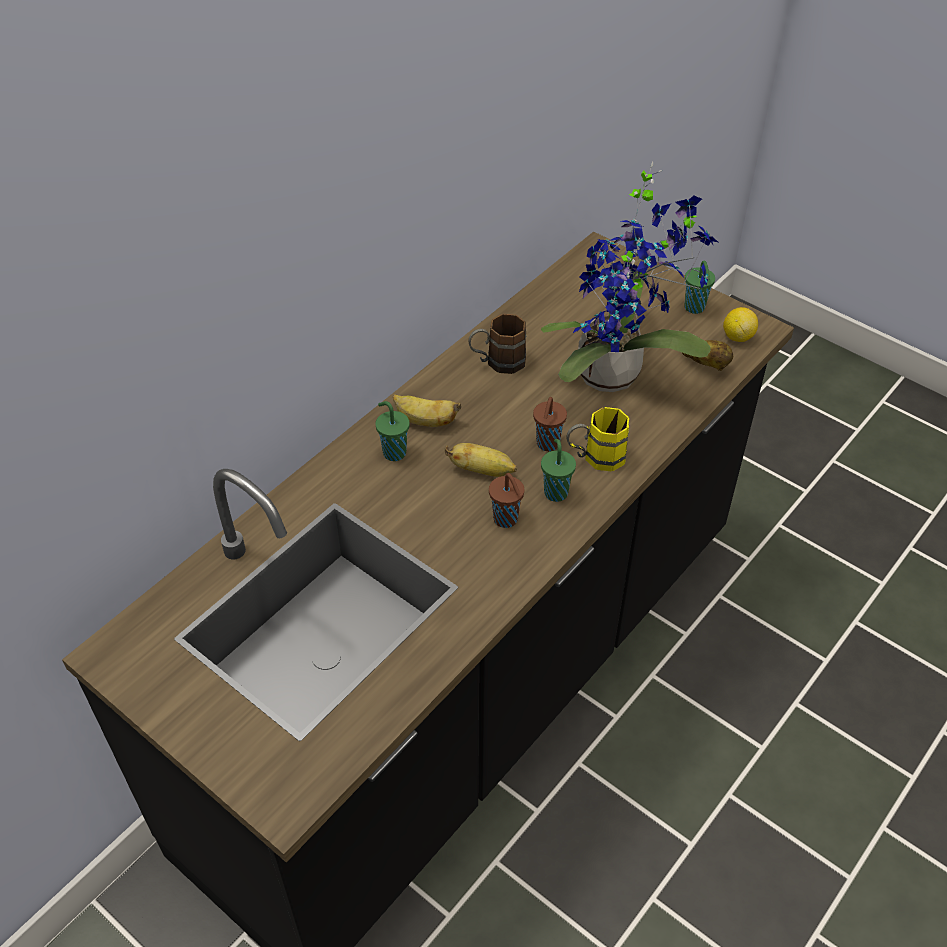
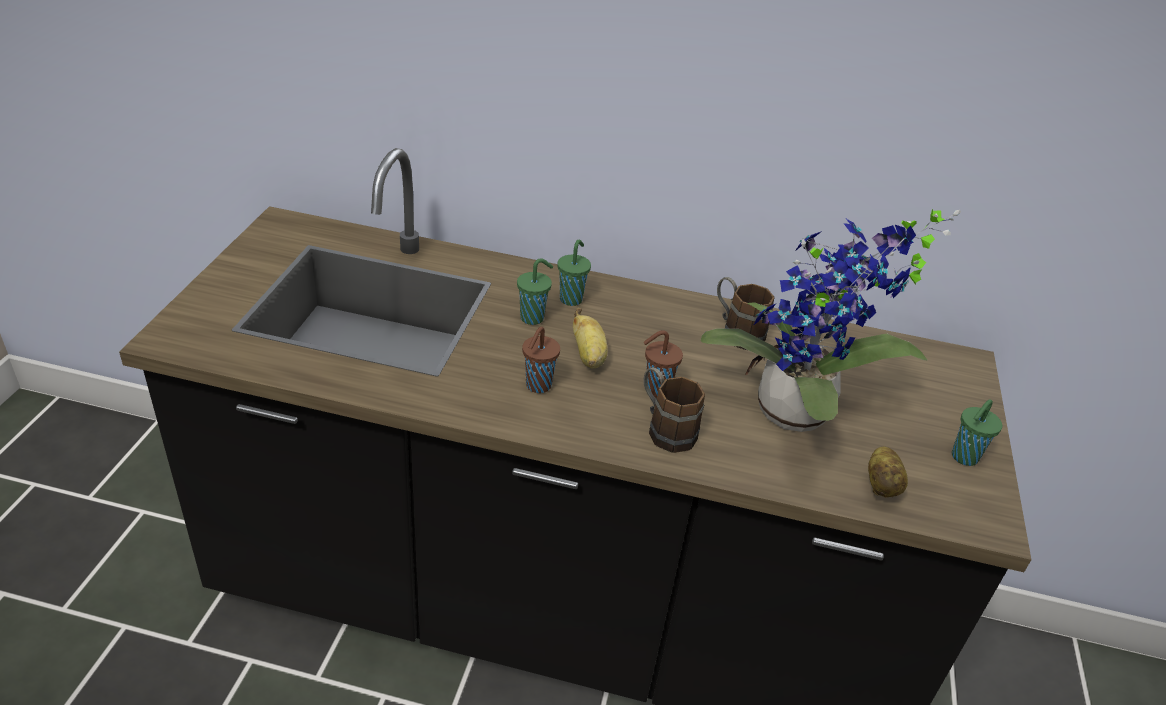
camera: 60 degrees right, 10 degrees down
banana [393,394,461,427] -> none
green cup [541,439,576,502] -> green cup moved to [517,258,553,325]
yellow mug [567,407,629,472] -> brown mug [644,367,705,453]
lemon [723,307,758,342] -> none

